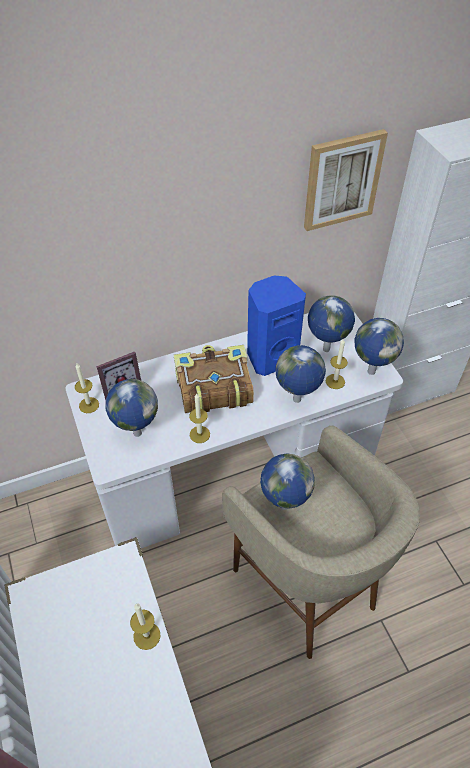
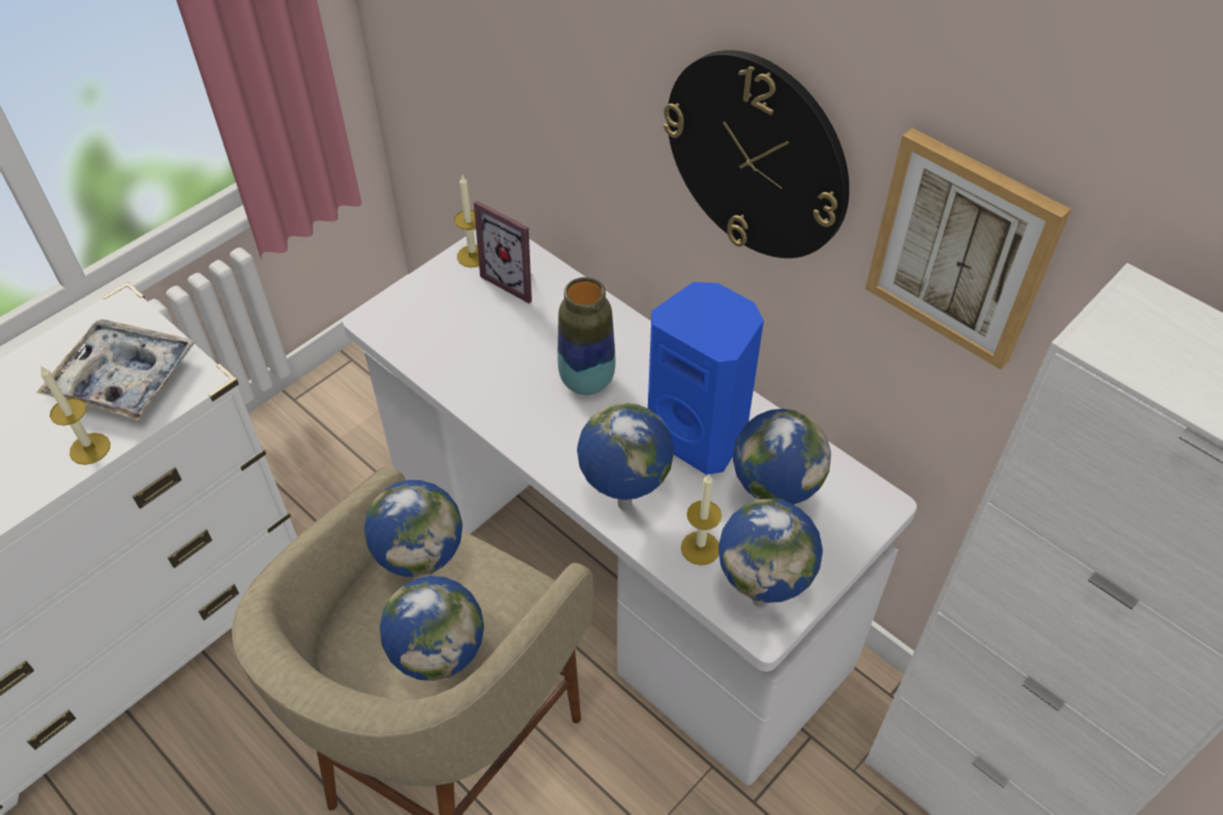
camera: 65 degrees right, 0 degrees up
globe [105,379,158,437] -> globe moved to [379,576,484,681]
book [174,345,254,413] -> vase [558,277,616,395]
candle [189,394,210,443] -> none
none -> tray [36,319,196,421]
none -> wall clock [664,50,849,258]

